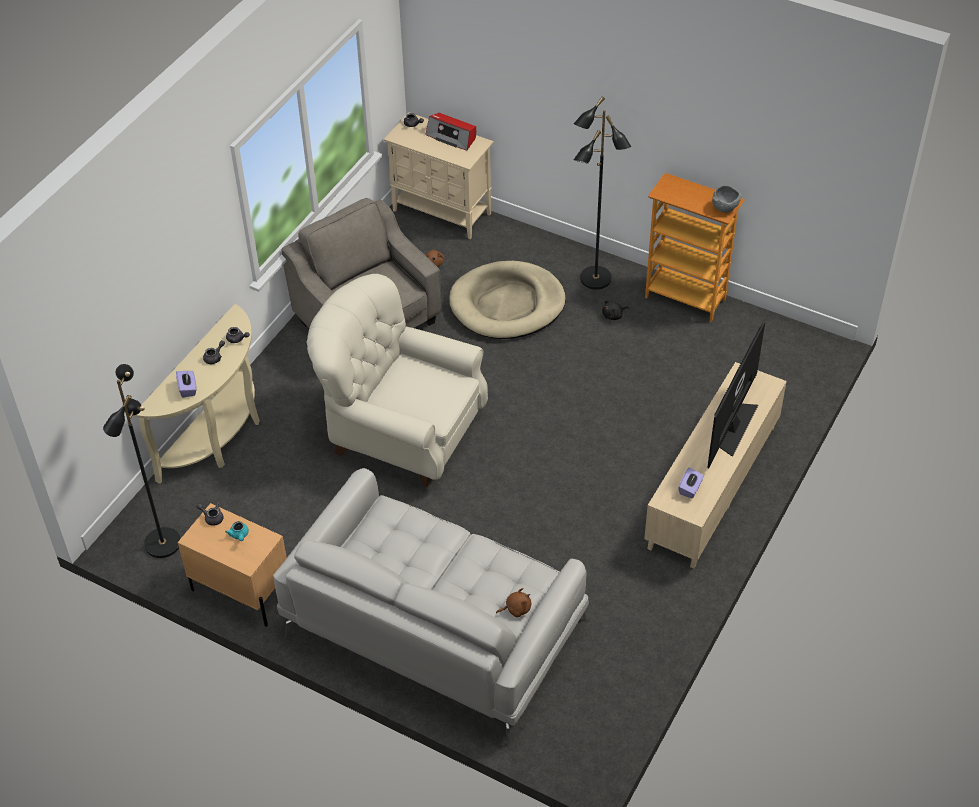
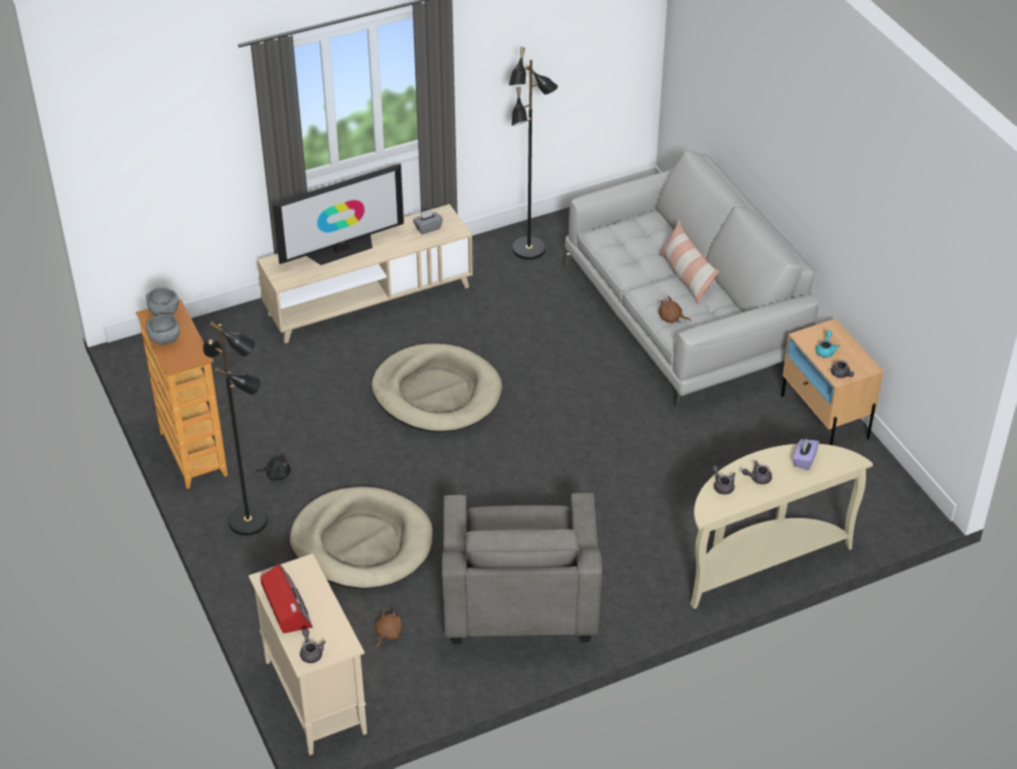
camera: 145 degrees left, 5 degrees down
black floor lamp [103,364,181,558] -> black floor lamp moved to [509,47,558,260]
beige armchair [306,274,488,487] -> none
brown plush toy [496,588,531,617] -> brown plush toy moved to [658,296,691,323]
purple tissue box [678,467,704,498] -> grey tissue box [413,209,443,235]
none -> grey bowl [146,313,180,345]
none -> beige dog bed [371,343,502,432]
none -> pillow [659,221,719,304]

